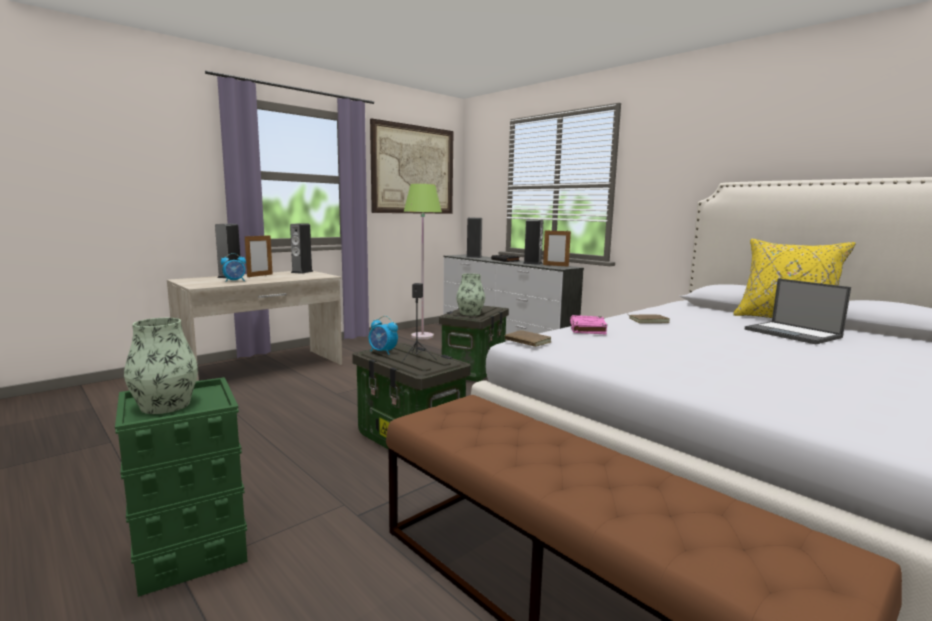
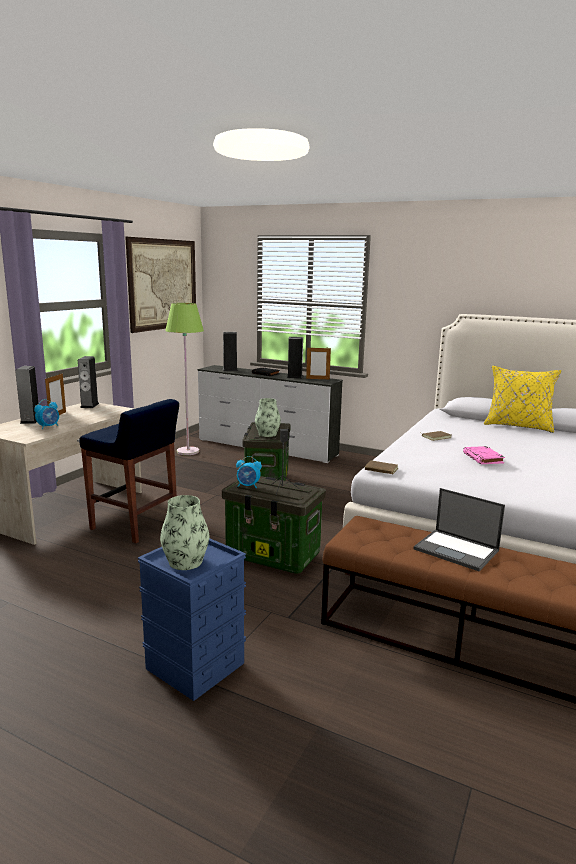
camera: 20 degrees left, 5 degrees up
green storage box [115,377,248,597] -> blue storage box [138,538,246,701]
pink book [570,315,607,335] -> pink book moved to [463,446,505,464]
laptop [745,278,851,344] -> laptop moved to [413,488,505,571]
none -> blue stool [79,399,179,543]

